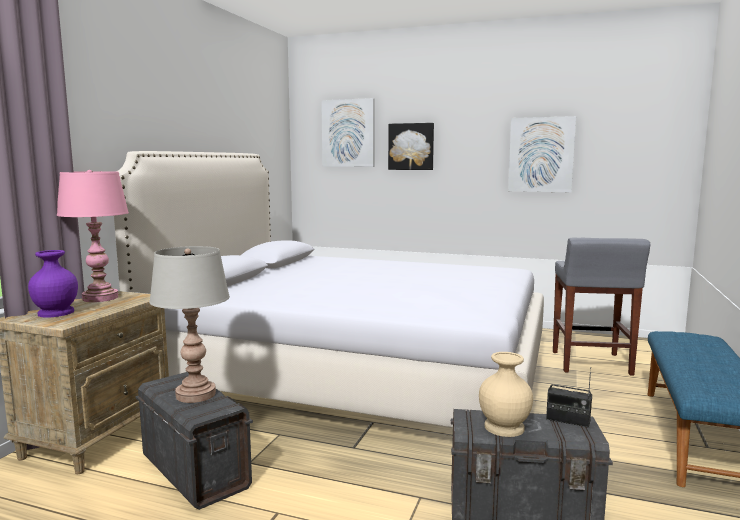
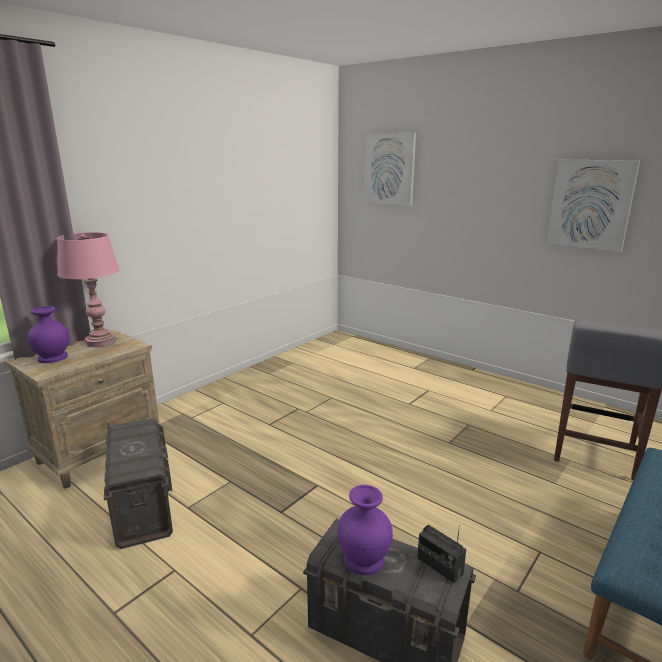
camera: 20 degrees right, 10 degrees up
white bed [114,151,544,428] -> none
grey table lamp [149,246,230,403] -> none
picture [388,123,434,170] -> none
beige vase [479,352,533,437] -> purple vase [337,485,393,575]

